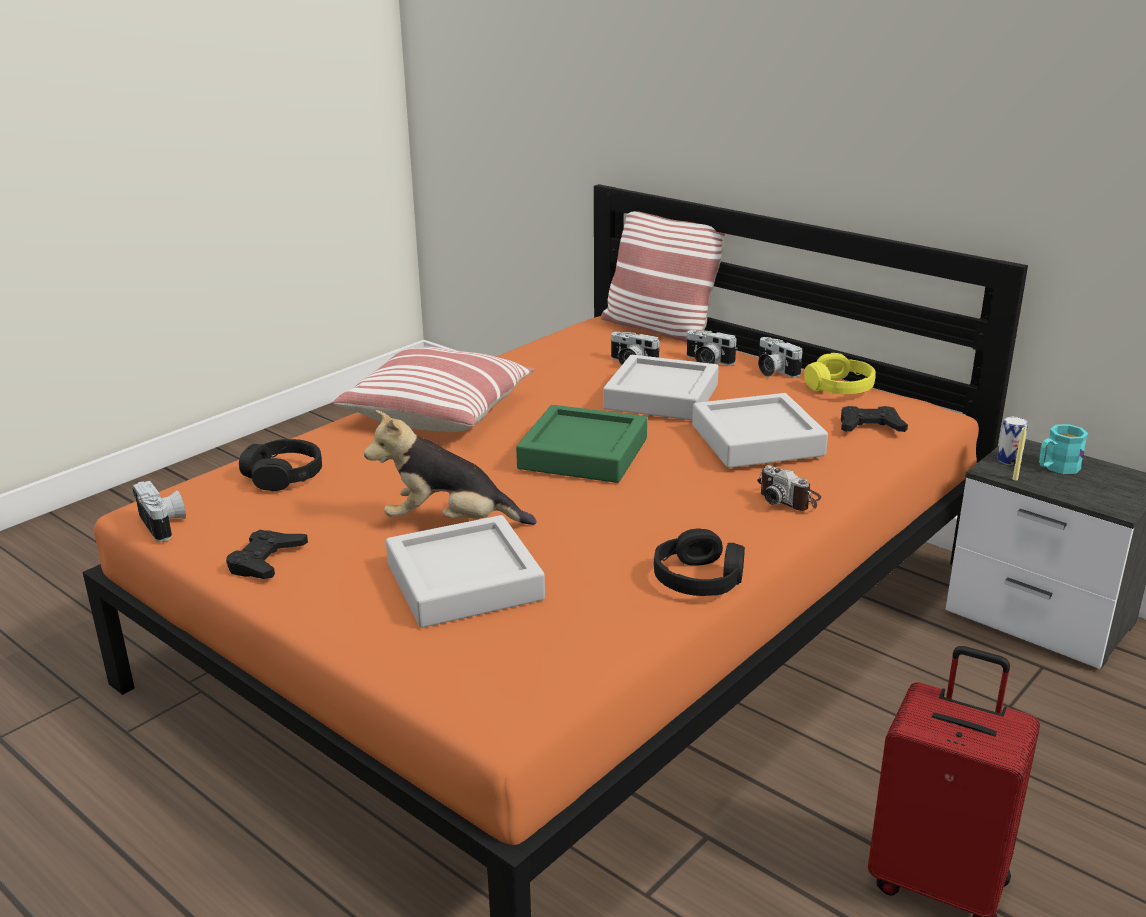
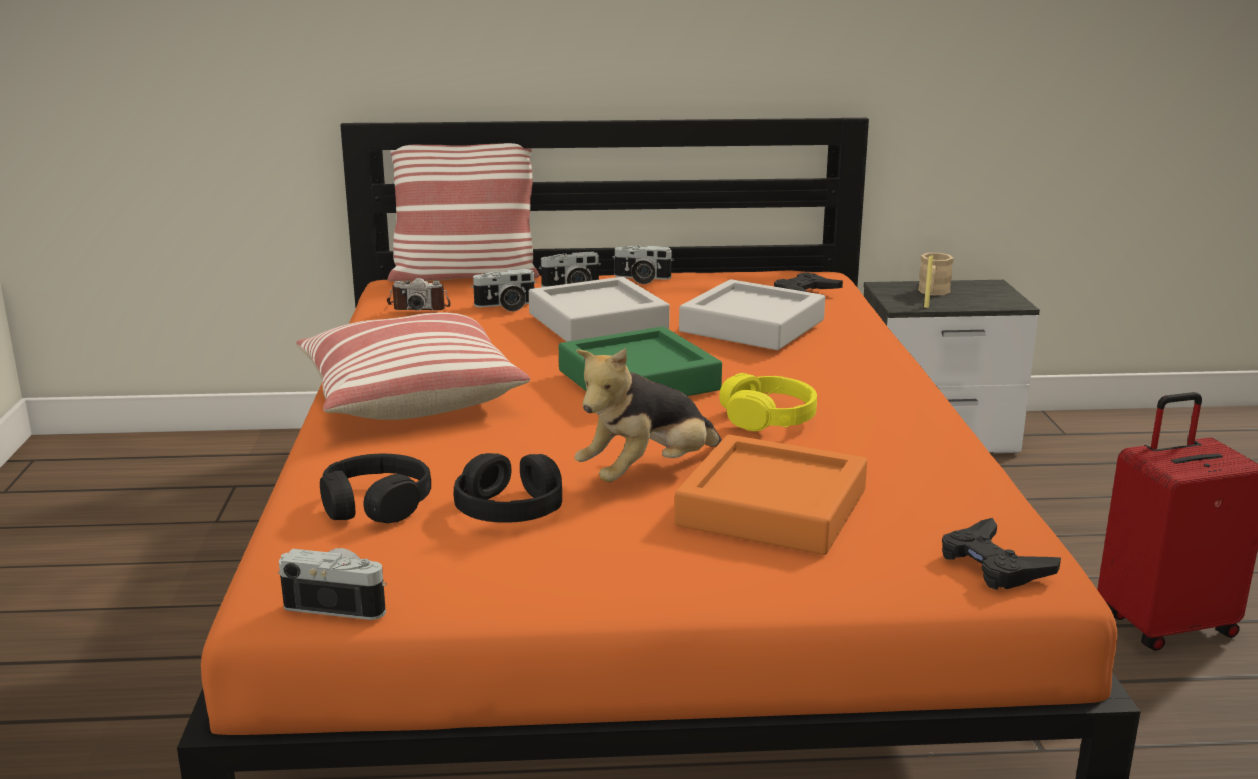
camera: 45 degrees left, 5 degrees down
black game controller [226,530,308,579] -> black game controller moved to [942,518,1061,590]
grey tray [386,515,545,628] -> orange tray [675,435,867,555]
black headphones [654,528,745,596] -> black headphones moved to [454,453,562,523]
camera [757,465,821,511] -> camera moved to [387,278,450,311]
yellow headphones [804,353,876,394] -> yellow headphones moved to [719,373,817,431]
can [997,417,1028,465] -> none
turquoise mug [1039,424,1088,474] -> beige mug [918,253,954,295]

